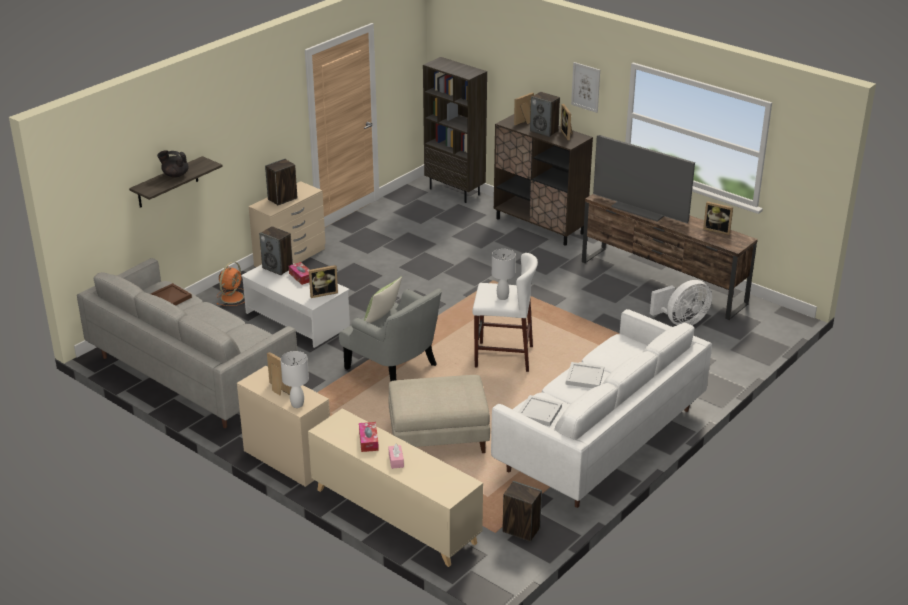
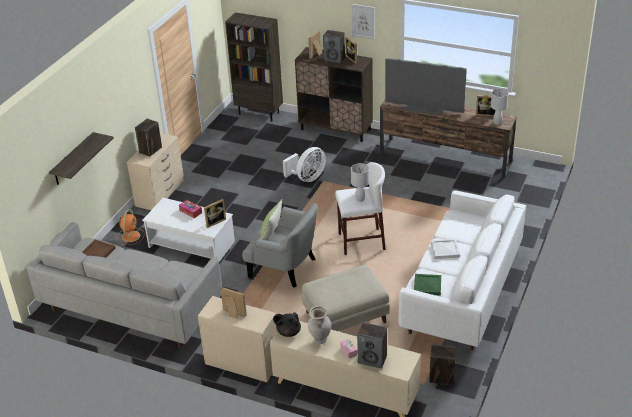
camera: 15 degrees left, 5 degrees up
black teapot [157,150,189,178] -> black teapot moved to [273,312,301,337]
speaker [259,226,293,275] -> speaker moved to [357,322,387,368]
white table lamp [280,351,309,408] -> white table lamp moved to [491,89,509,125]
tissue box [359,422,379,452] -> beige vase [308,306,331,344]
white tray [518,395,562,426] -> green tray [414,274,441,296]
white fan [650,280,712,325] -> white fan moved to [283,147,326,182]

